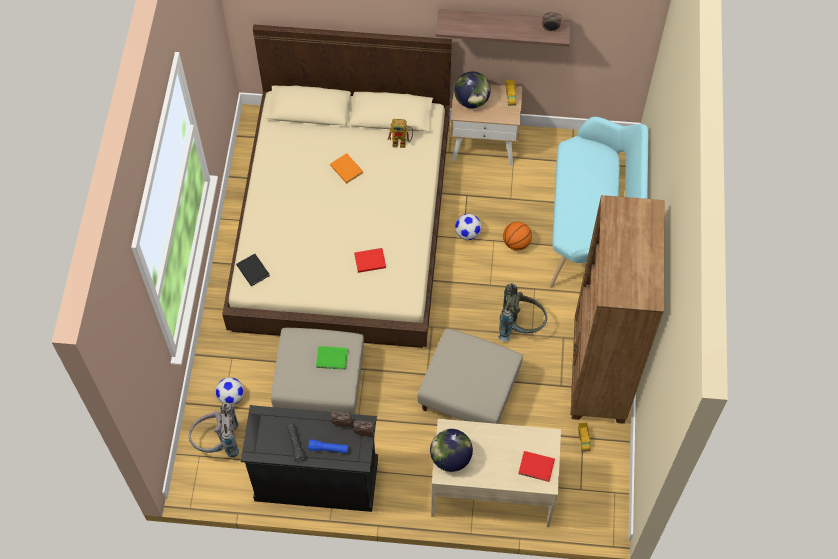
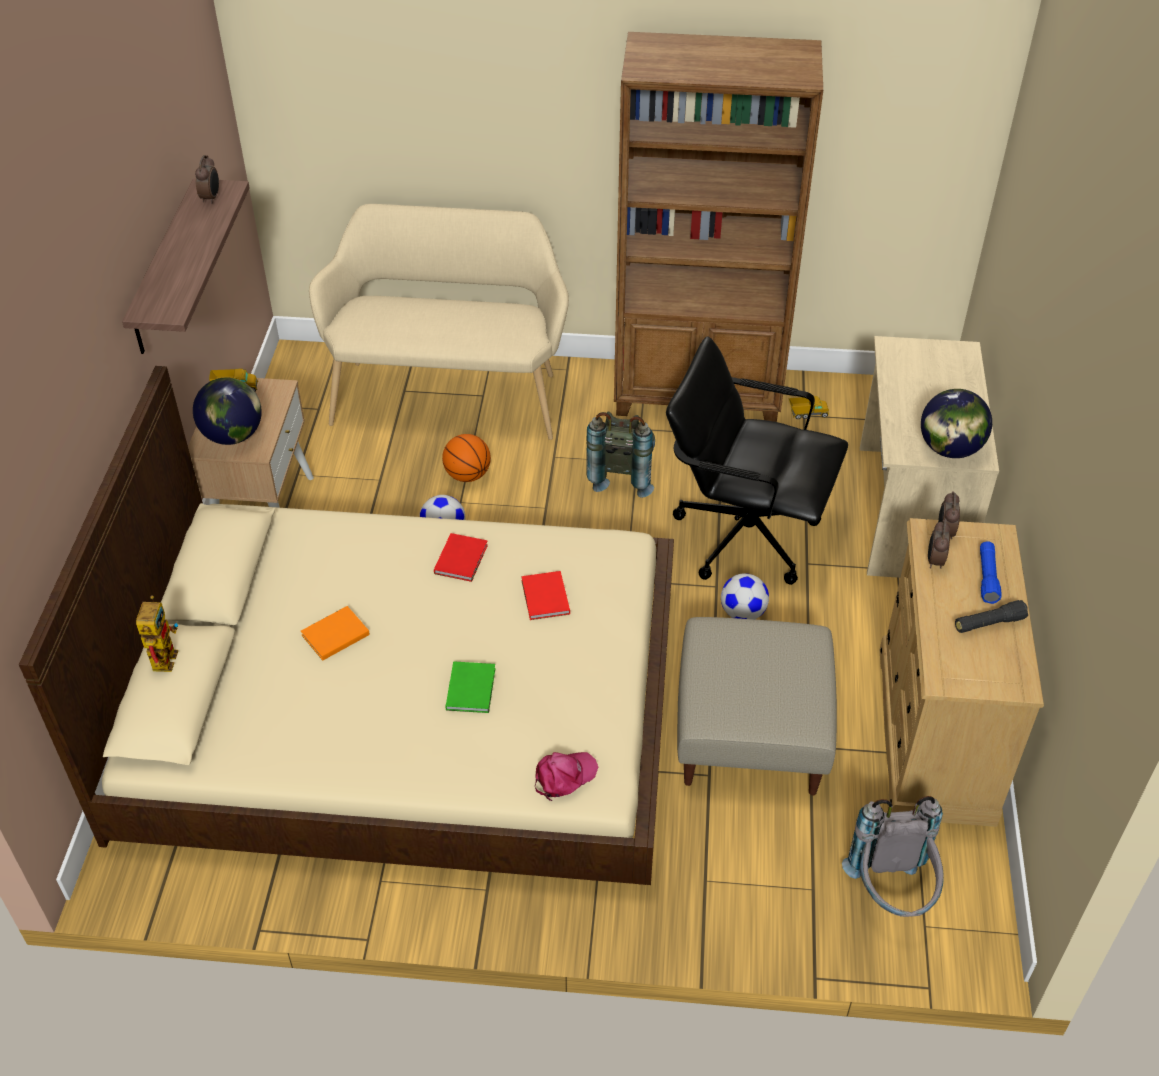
camera: 90 degrees left, 15 degrees down
football [216,377,244,405] -> football moved to [721,573,769,619]
black book [236,254,270,286] -> pink cap [535,752,598,801]
black dresser [241,405,378,512] -> beige dresser [879,518,1044,827]
green book [316,346,348,370] -> green book moved to [446,661,496,713]
toy robot [388,119,413,148] -> toy robot moved to [136,595,178,672]
beige ottoman [418,328,523,424] -> black office chair [666,336,848,585]
red book [518,451,555,482] -> red book moved to [434,533,488,582]
turquoise bench [550,117,648,288] -> beige bench [309,204,569,440]

